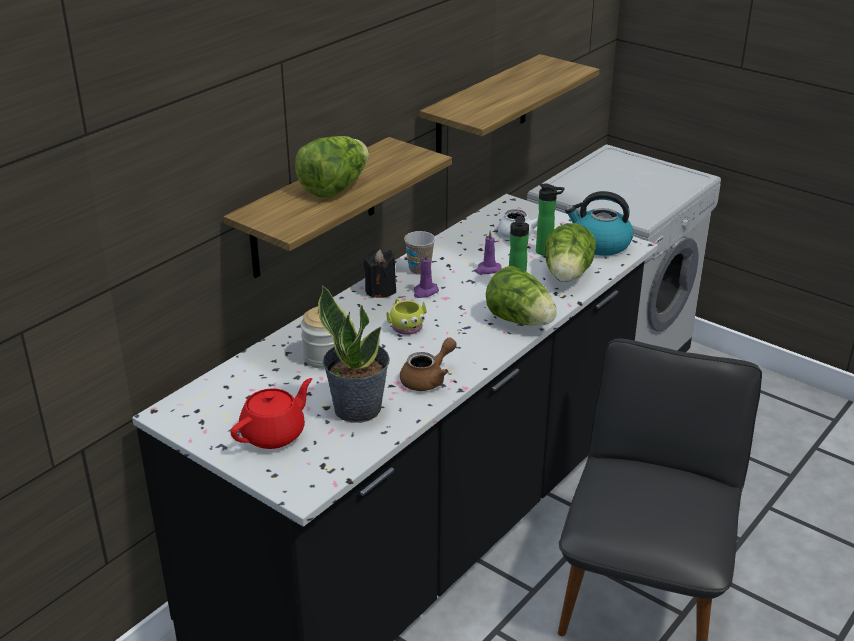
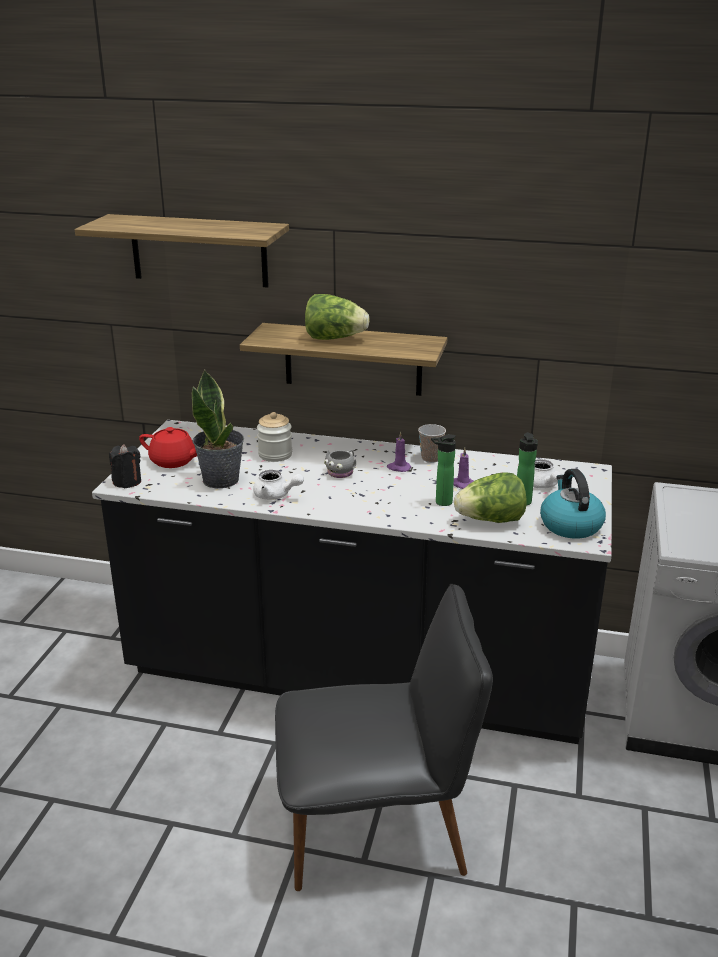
camera: 65 degrees right, 5 degrees down
black candle [364,249,396,298] -> black candle moved to [109,444,141,488]
yellow mug [387,299,427,335] -> grey mug [324,450,356,478]
brown teapot [400,338,457,391] -> white teapot [253,470,304,500]
shelf [420,54,599,154] -> shelf moved to [75,214,289,288]
lettuce [486,266,557,325] -> none

